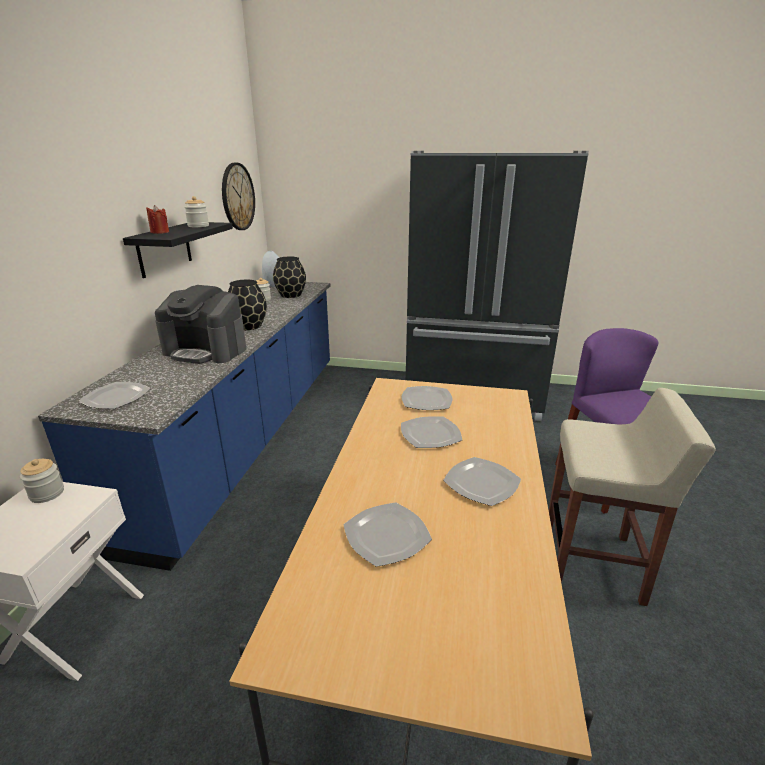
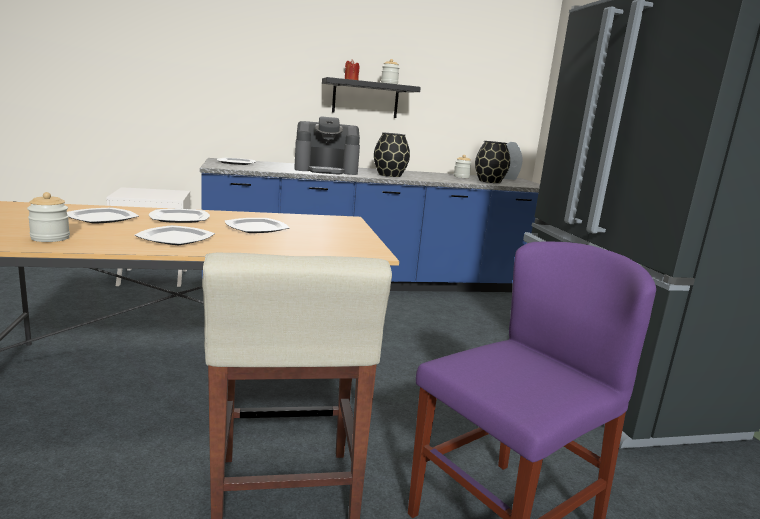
camera: 65 degrees right, 10 degrees down
jar [20,459,64,503] -> jar moved to [27,192,70,242]
coffee machine [155,285,246,364] -> coffee machine turned 90 degrees counterclockwise [294,116,360,175]
wall clock [222,163,255,230] -> none
plate [401,386,453,410] -> plate moved to [149,209,210,223]

